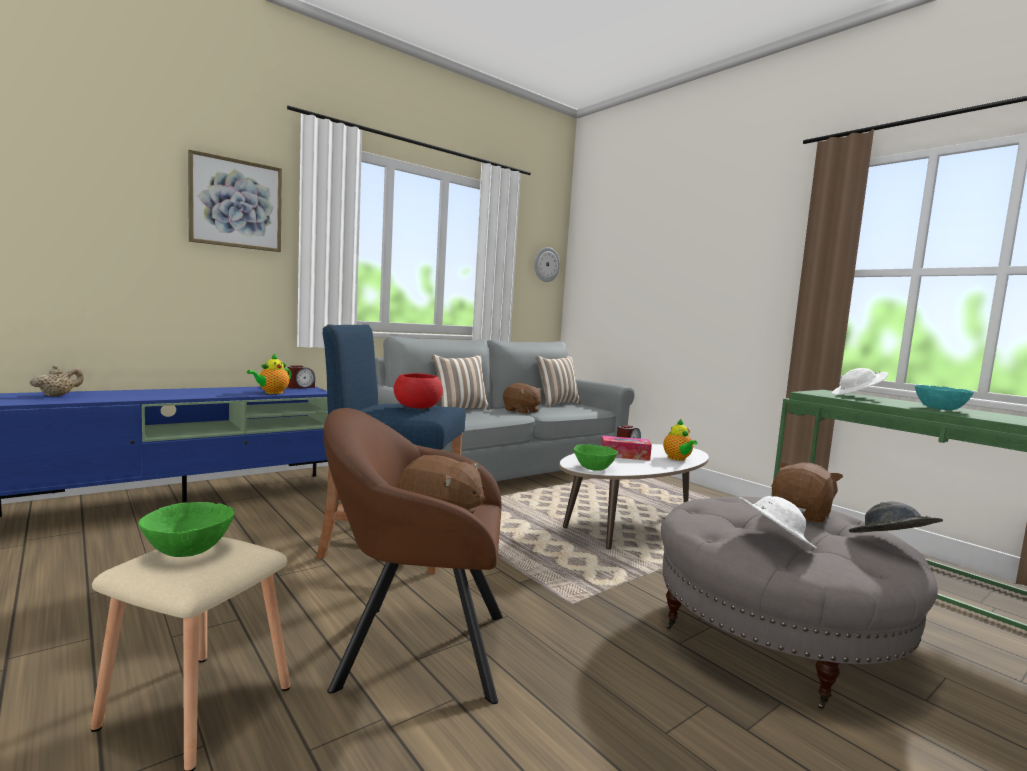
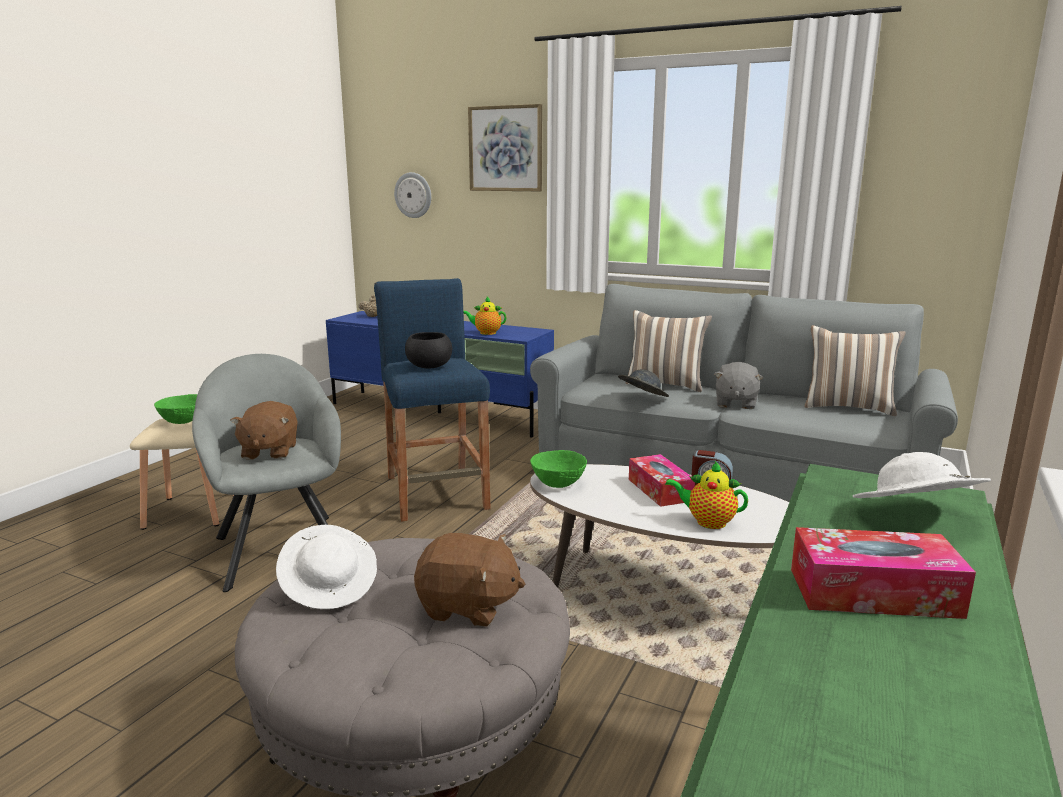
camera: 65 degrees right, 10 degrees up
alarm clock [287,365,315,389] -> none
brown armchair [323,408,503,704] -> grey armchair [192,354,341,592]
red bowl [394,373,443,409] -> black bowl [405,332,452,368]
brown plush toy [503,383,542,414] -> grey plush toy [714,362,763,409]
wall clock [534,247,560,282] -> wall clock moved to [394,172,431,218]
teapot [663,419,697,461] -> teapot turned 60 degrees clockwise [665,461,748,529]
grey hat [849,502,943,533] -> grey hat moved to [618,369,669,397]
turquoise bowl [914,385,974,410] -> tissue box [791,527,976,619]

